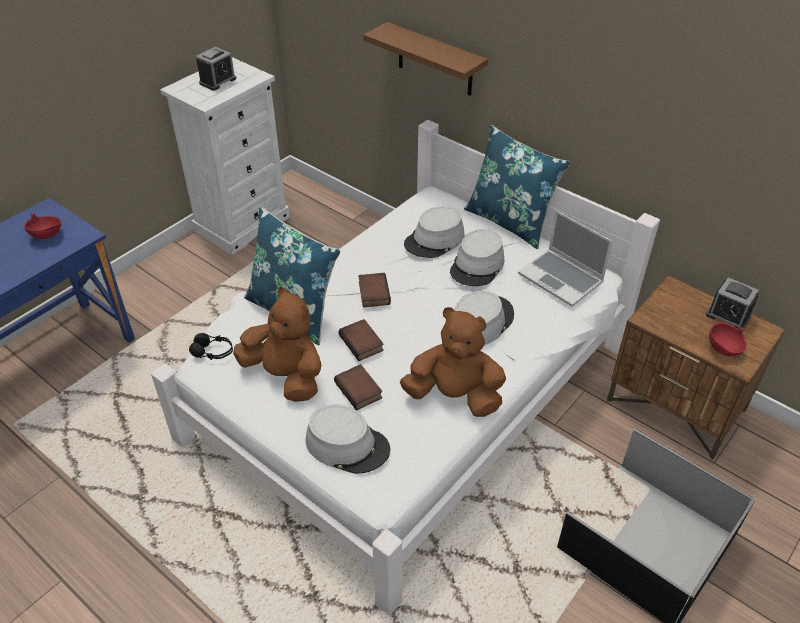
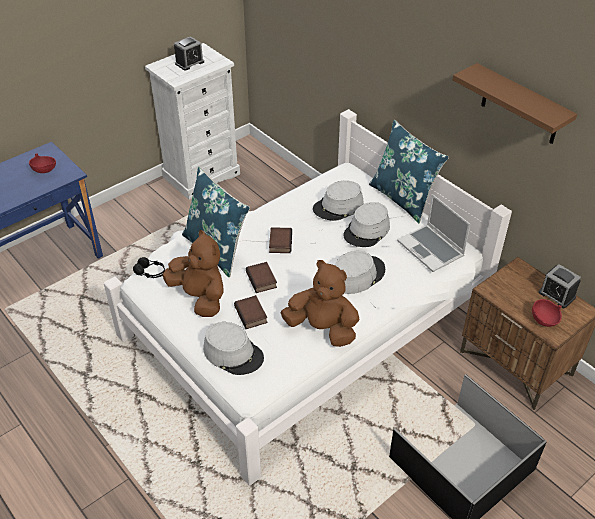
camera: 10 degrees right, 0 degrees up
brown shelf [363,22,488,96] -> brown shelf moved to [453,63,577,144]

